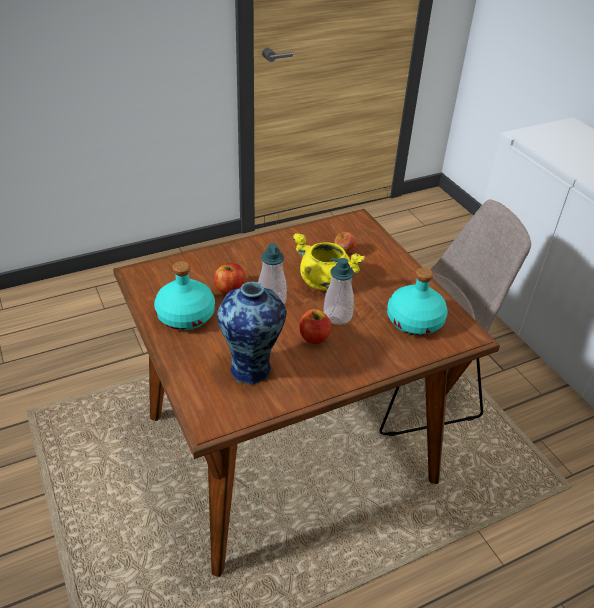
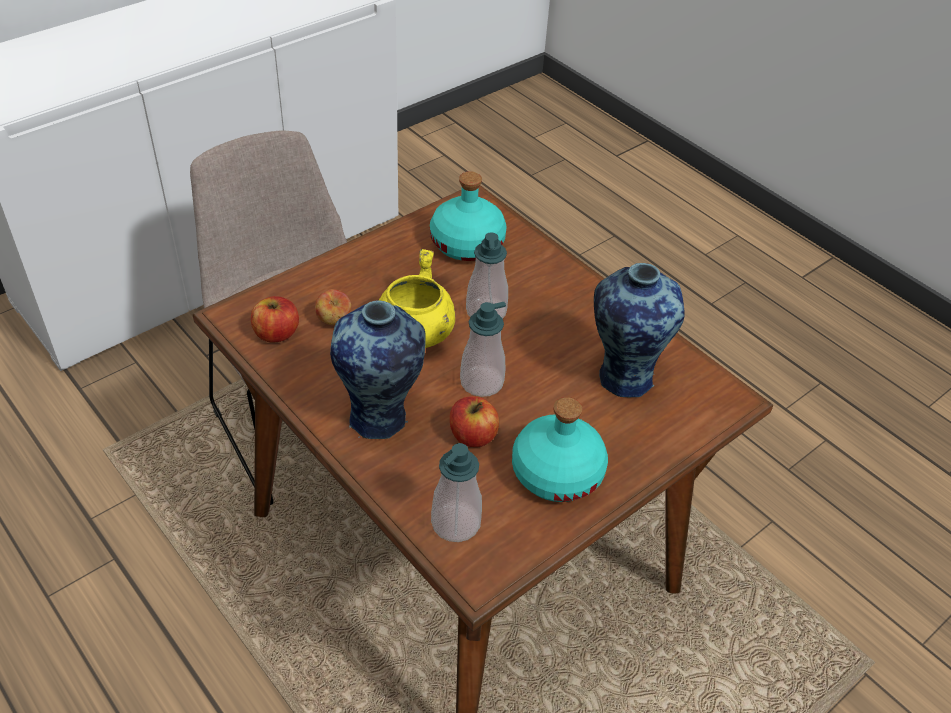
camera: 105 degrees left, 5 degrees up
apple [299,309,331,344] -> apple moved to [251,296,299,343]
none -> vase [330,300,426,439]
none -> soap dispenser [431,443,482,542]

